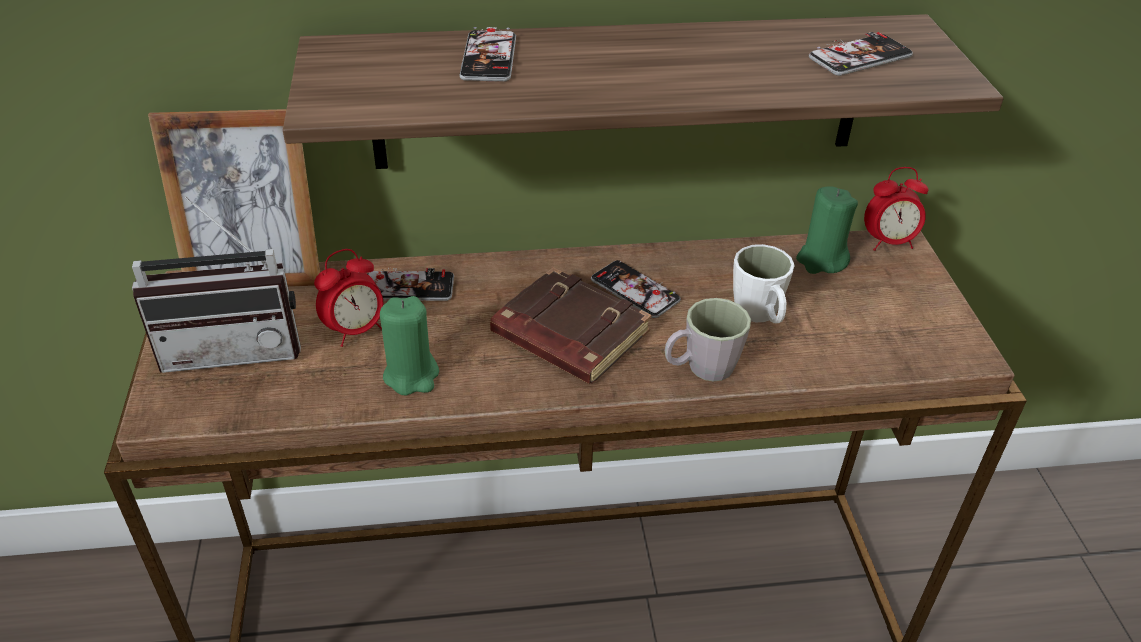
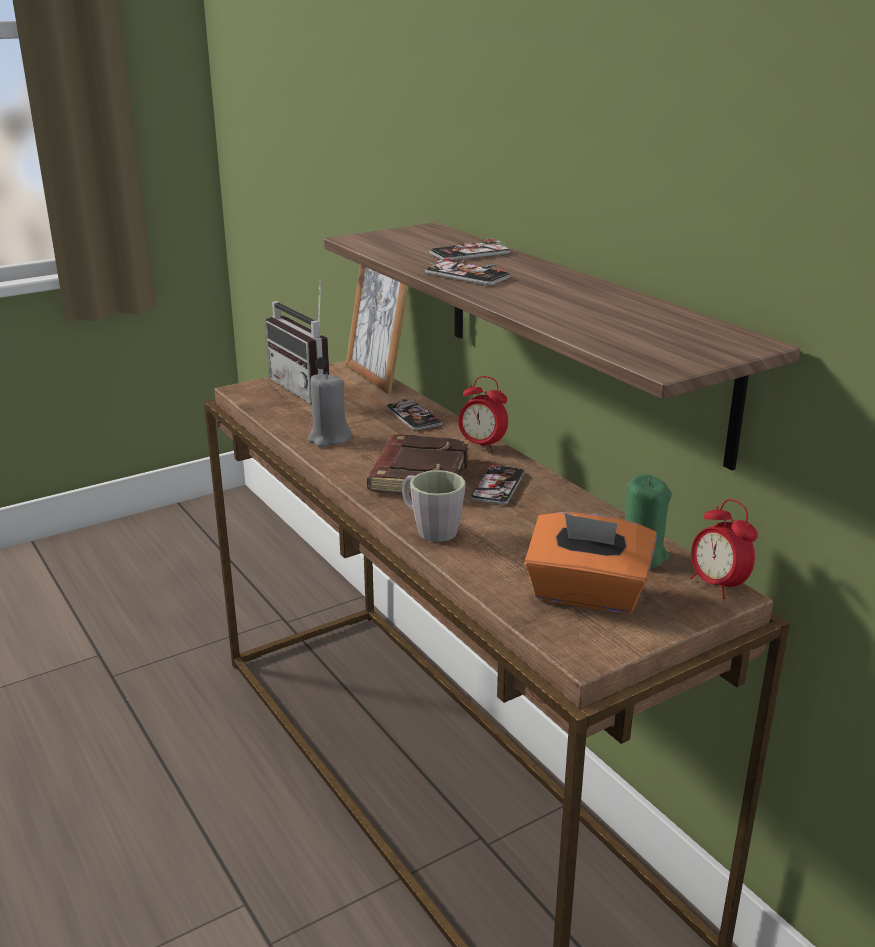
camera: 65 degrees right, 15 degrees down
alarm clock [314,249,383,347] -> alarm clock moved to [458,376,508,453]
green candle [380,296,439,395] -> grey candle [308,372,352,447]
white mug [733,244,795,323] -> none
phone [809,32,913,76] -> phone moved to [425,258,511,286]
none -> orange tissue box [524,512,657,614]

